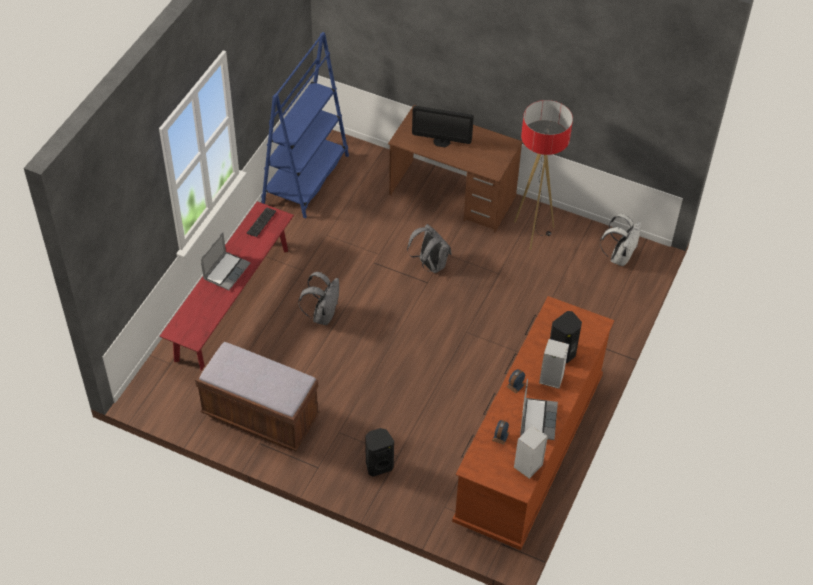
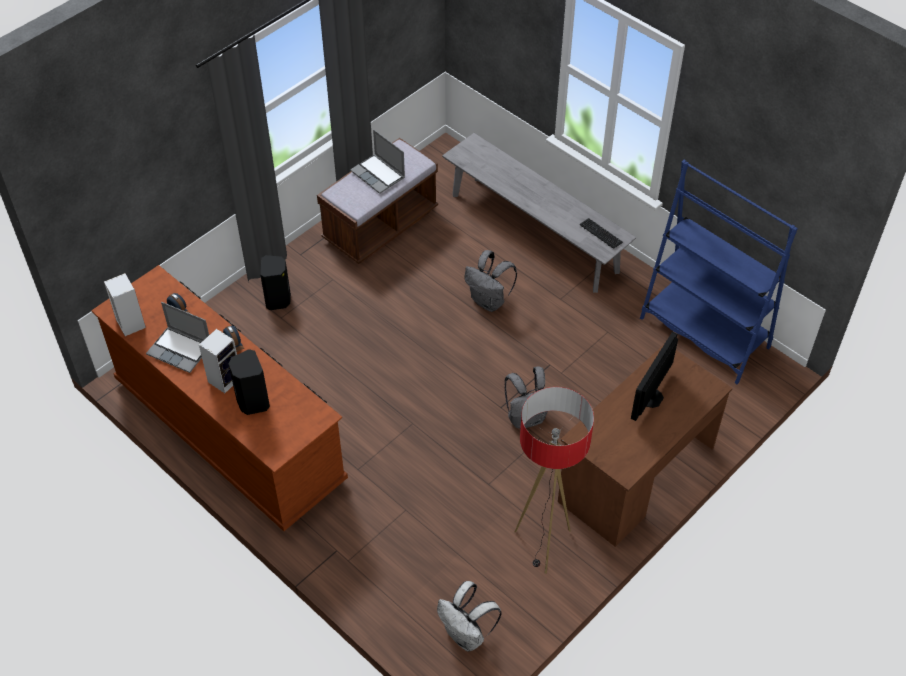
camera: 110 degrees right, 0 degrees up
red bench [160,201,294,371] -> grey bench [442,133,636,293]
laptop [201,232,250,290] -> laptop moved to [350,129,405,194]

